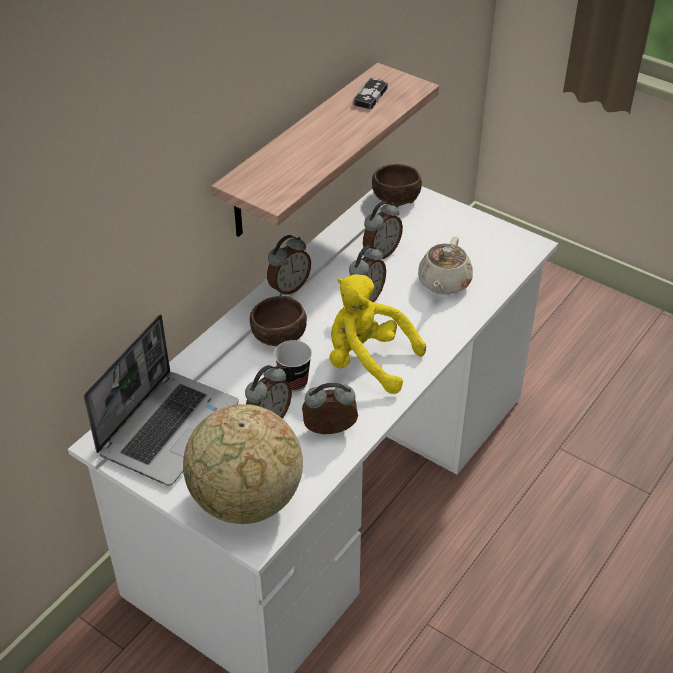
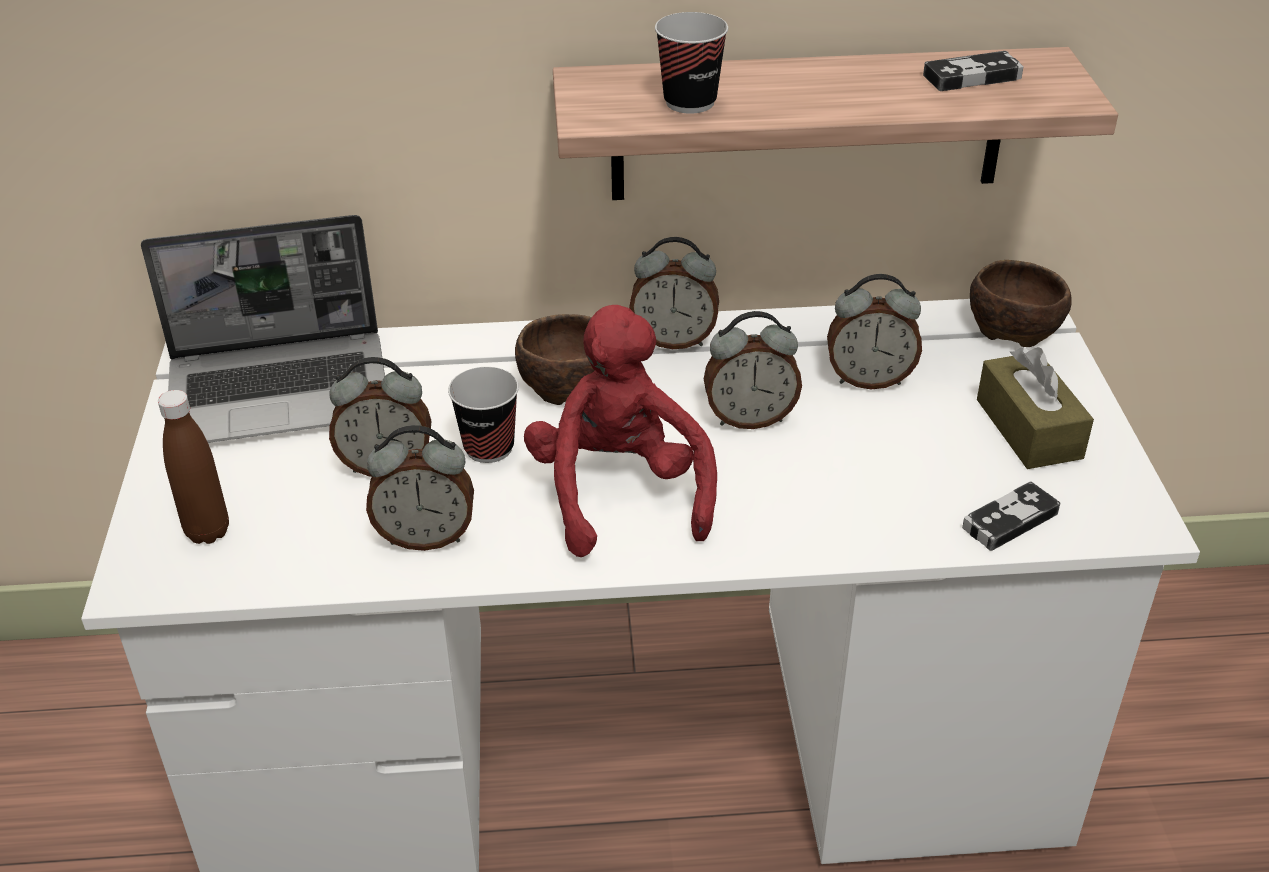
camera: 50 degrees right, 5 degrees down
globe [183,404,303,524] -> brown bottle [158,390,229,544]
alarm clock [302,383,358,434] -> alarm clock turned 135 degrees clockwise [366,425,474,551]
yellow plush toy [329,274,426,394] -> red plush toy [524,305,717,557]
beige teapot [418,236,473,295] -> none
none -> cup [655,12,728,114]
none -> game controller [962,481,1060,551]
none -> brown tissue box [977,347,1094,469]

